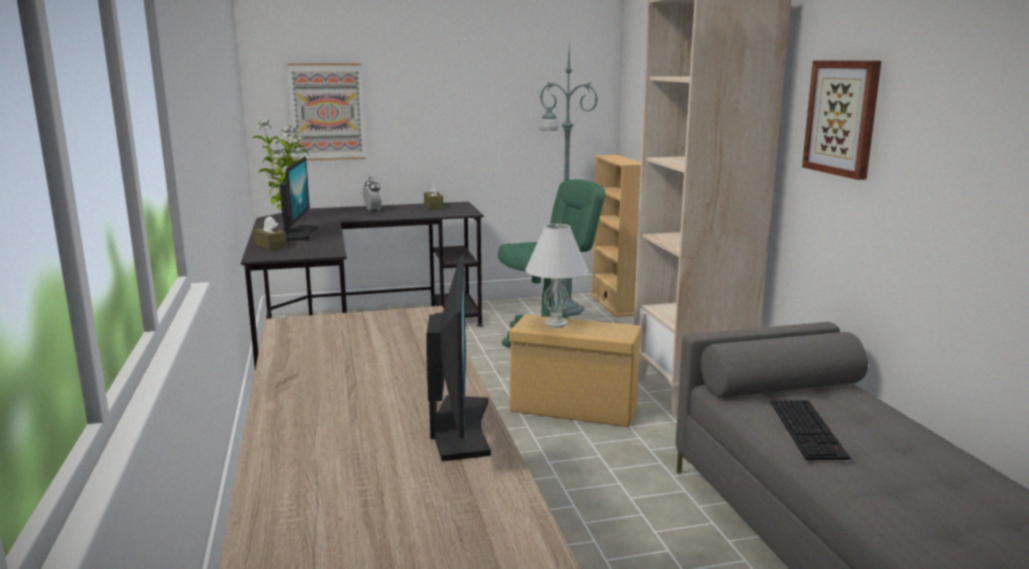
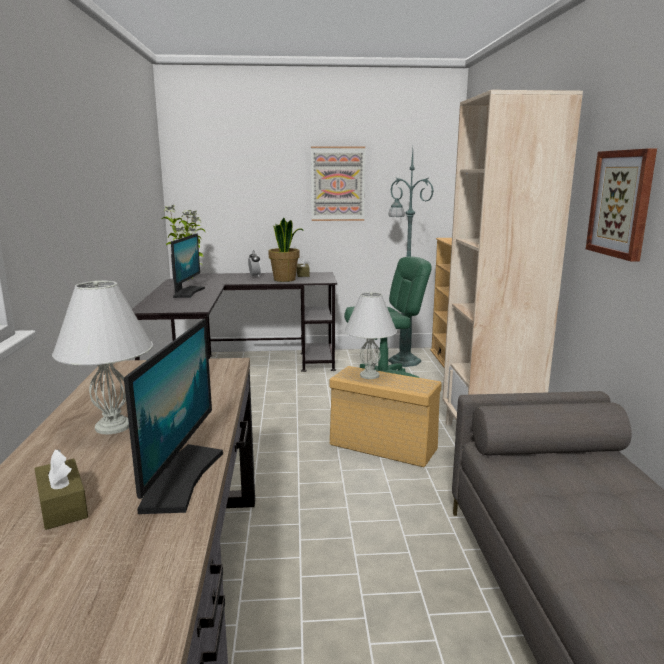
camera: 10 degrees right, 0 degrees up
brown tissue box [253,216,287,250] -> brown tissue box moved to [34,450,88,530]
picture [287,63,366,161] -> picture moved to [311,146,365,221]
keyboard [771,400,851,461] -> none
none -> white table lamp [52,281,153,435]
none -> potted plant [268,218,304,282]

